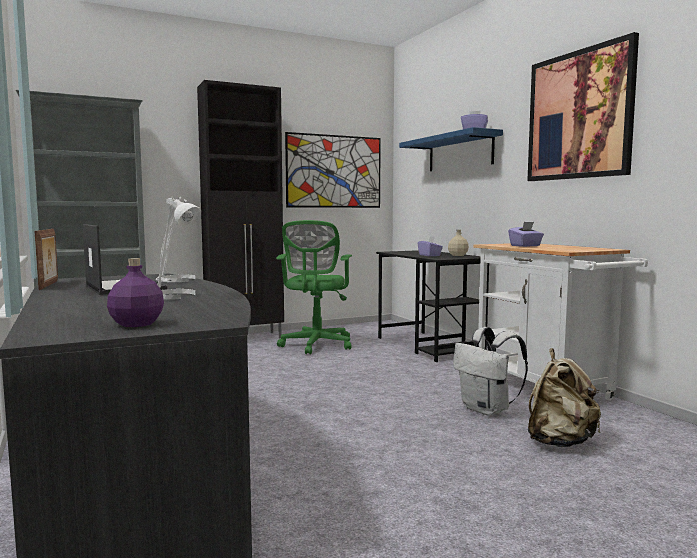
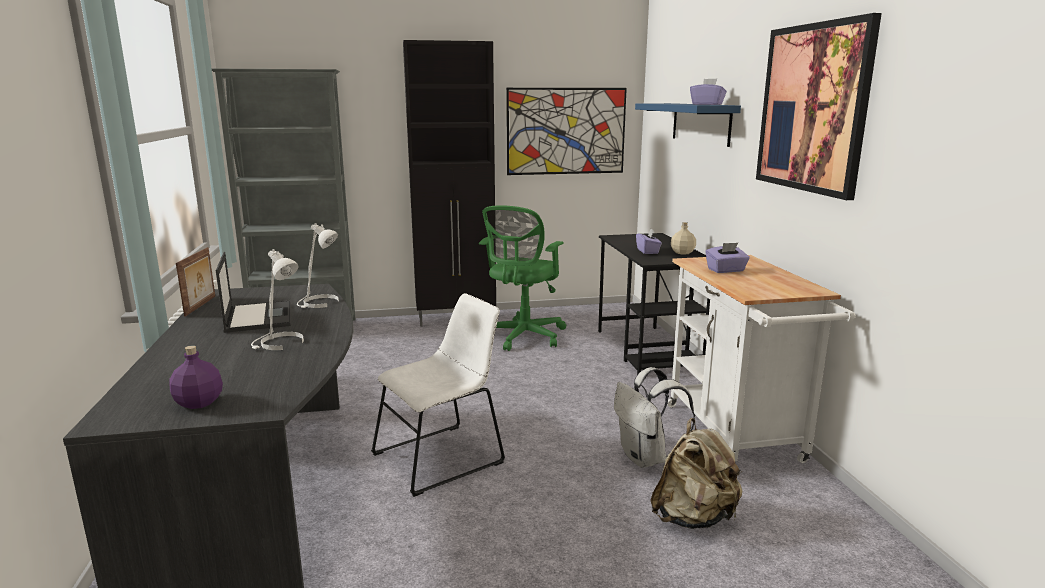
camera: 15 degrees right, 10 degrees up
none -> white chair [371,293,505,497]

